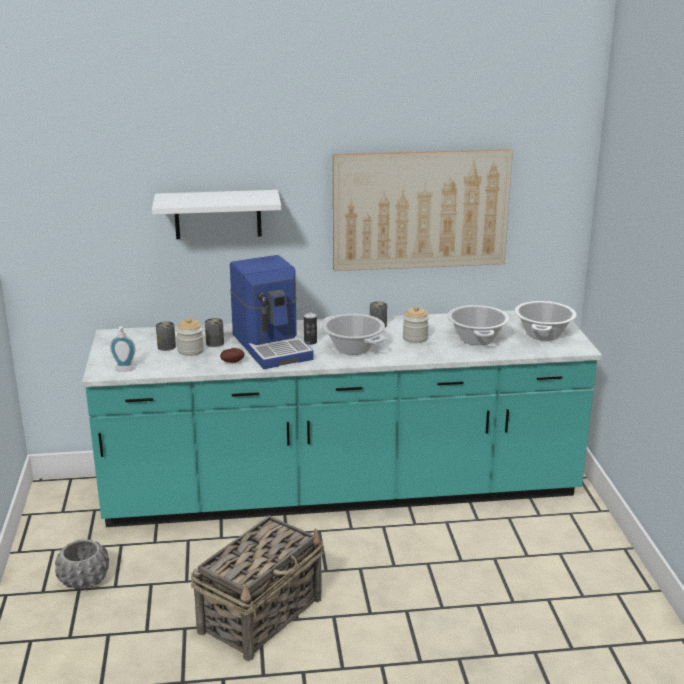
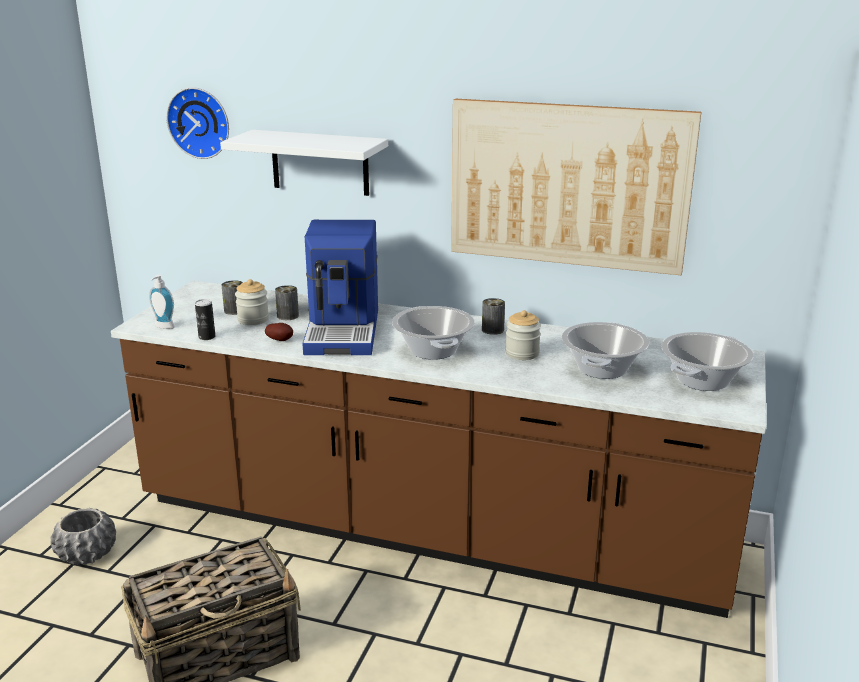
camera: 25 degrees right, 0 degrees up
turquoise counter [82,310,602,527] -> brown counter [111,281,767,618]
can [304,313,317,345] -> can moved to [195,299,215,340]
none -> wall clock [166,87,229,159]

